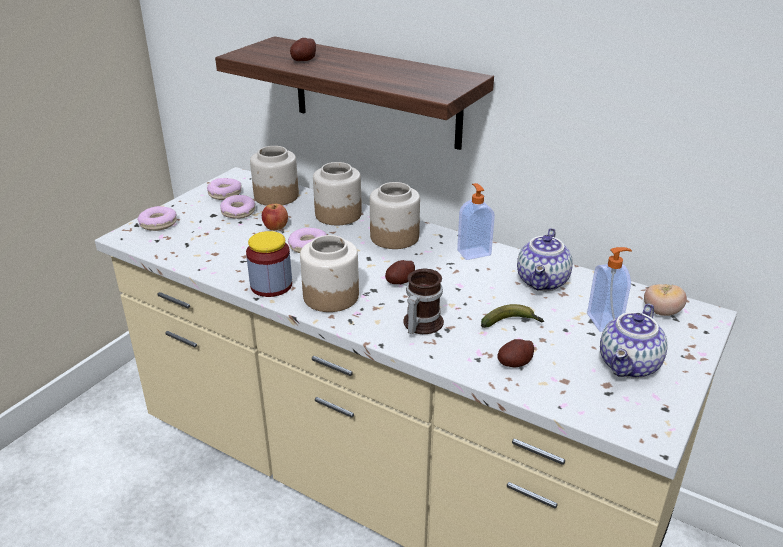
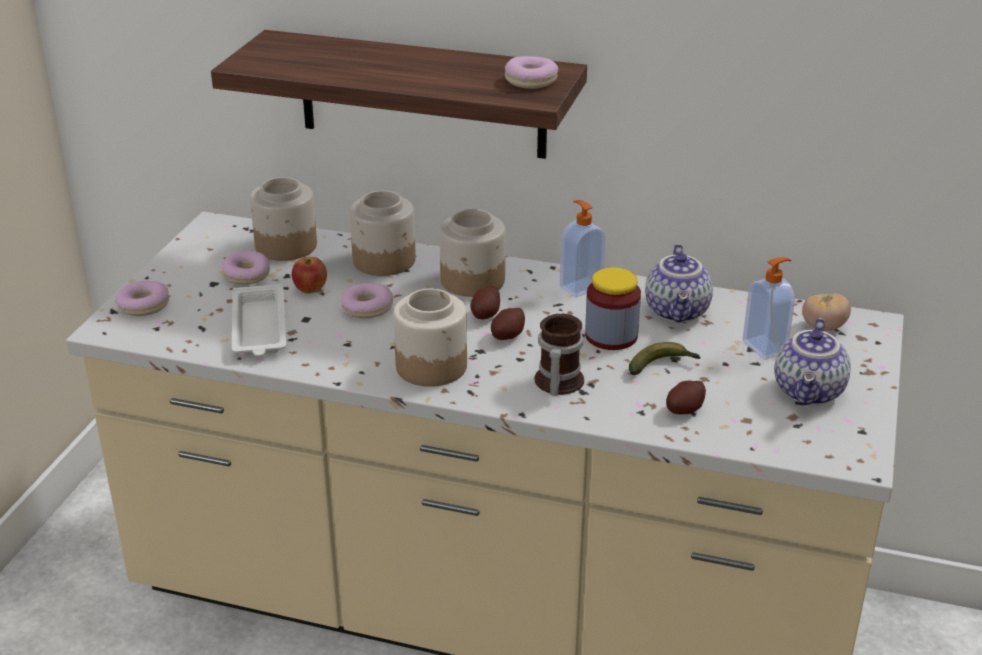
camera: 15 degrees left, 0 degrees up
donut [207,178,242,200] -> donut moved to [505,56,559,89]
jar [246,231,292,297] -> jar moved to [585,267,641,350]
potato [290,38,316,61] -> potato moved to [471,286,500,320]
none -> white tray [232,284,286,356]

